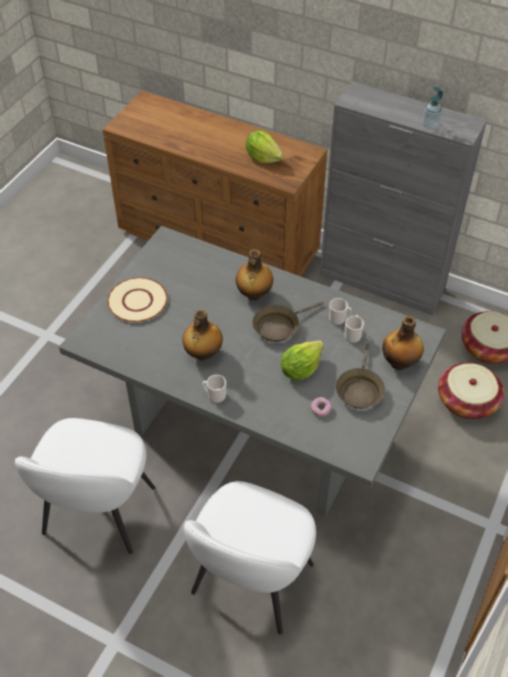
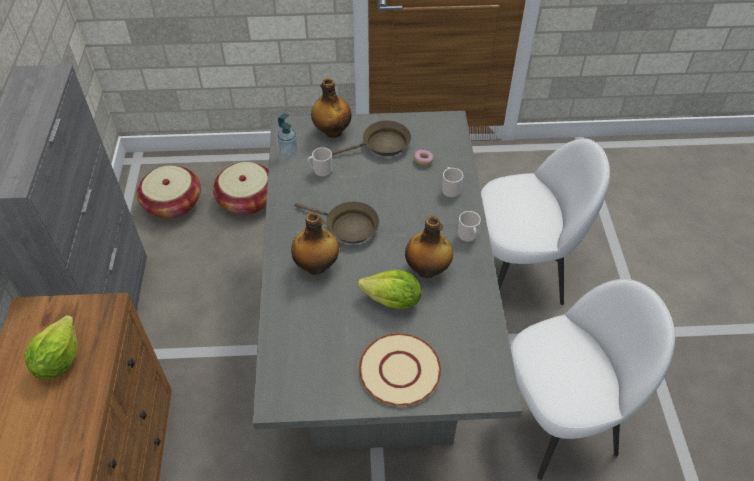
camera: 120 degrees left, 0 degrees up
lettuce [281,340,324,380] -> lettuce moved to [358,270,421,310]
mug [329,298,352,325] -> mug moved to [442,167,463,198]
soap dispenser [423,87,443,129] -> soap dispenser moved to [277,114,298,156]

